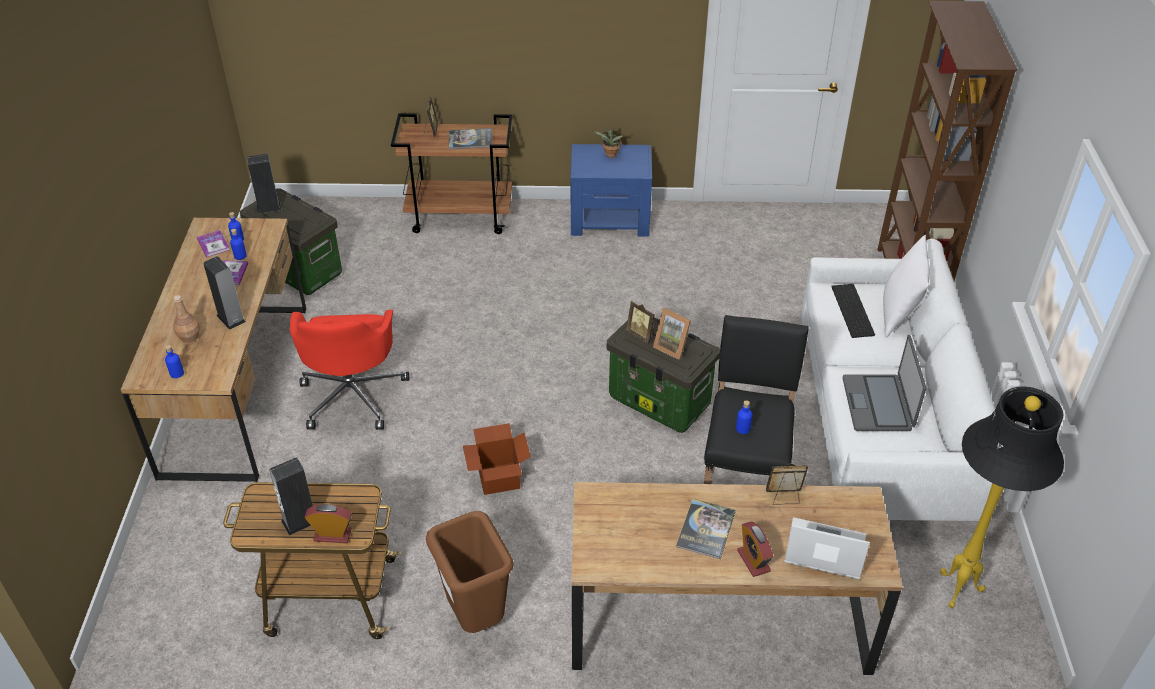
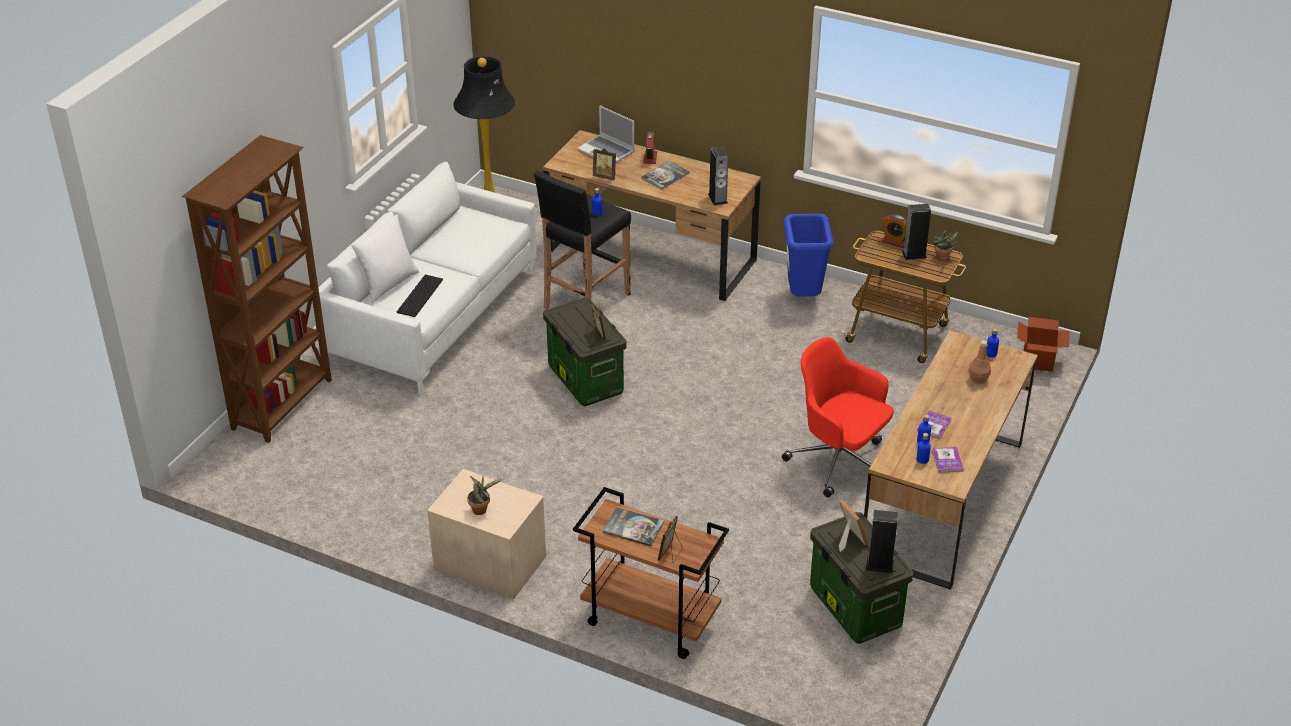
camera: 155 degrees left, 5 degrees down
speaker [204,256,246,330] -> speaker moved to [708,146,728,206]
red office chair [290,310,409,430] -> red office chair turned 75 degrees counterclockwise [782,337,894,497]
brown trash can [426,511,514,633] -> blue trash can [783,214,834,296]
cardboard box [463,423,531,495] -> cardboard box moved to [1017,317,1070,372]
blue nightstand [570,144,652,237] -> beige nightstand [427,469,546,600]
picture frame [653,308,691,360] -> picture frame moved to [839,500,868,552]
laptop [843,335,926,431] -> none
none -> potted plant [933,230,958,261]

